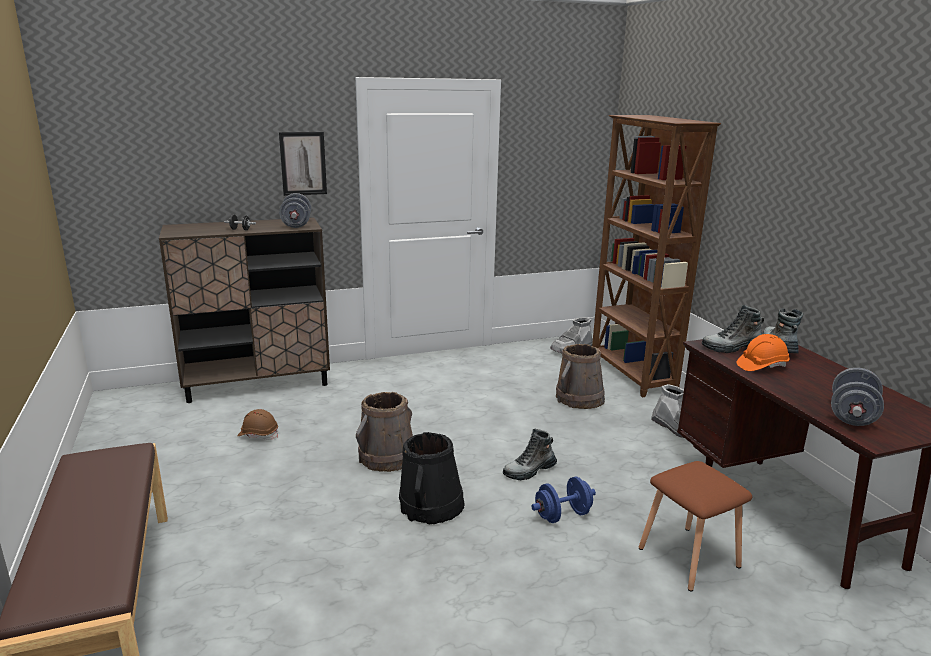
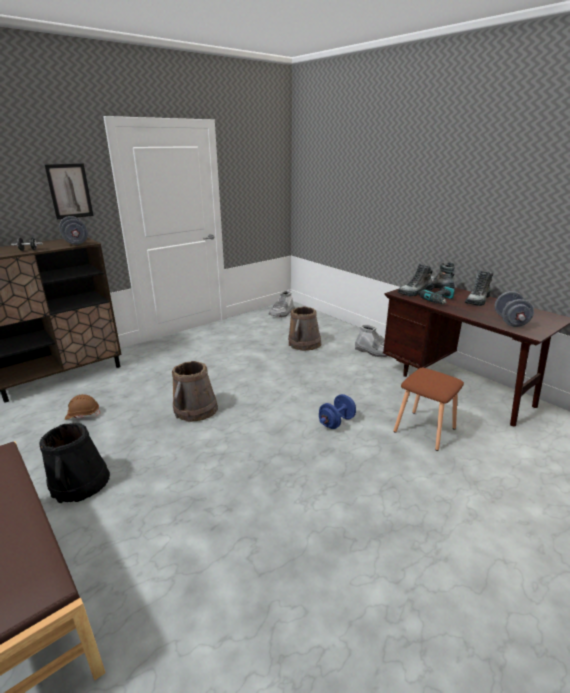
camera: 20 degrees left, 5 degrees up
black bucket [399,432,465,524] -> black bucket moved to [39,423,110,503]
boot [503,429,557,480] -> boot moved to [465,270,493,306]
brown bookcase [592,115,721,397] -> none
orange hard hat [737,334,789,371] -> power drill [420,286,455,305]

